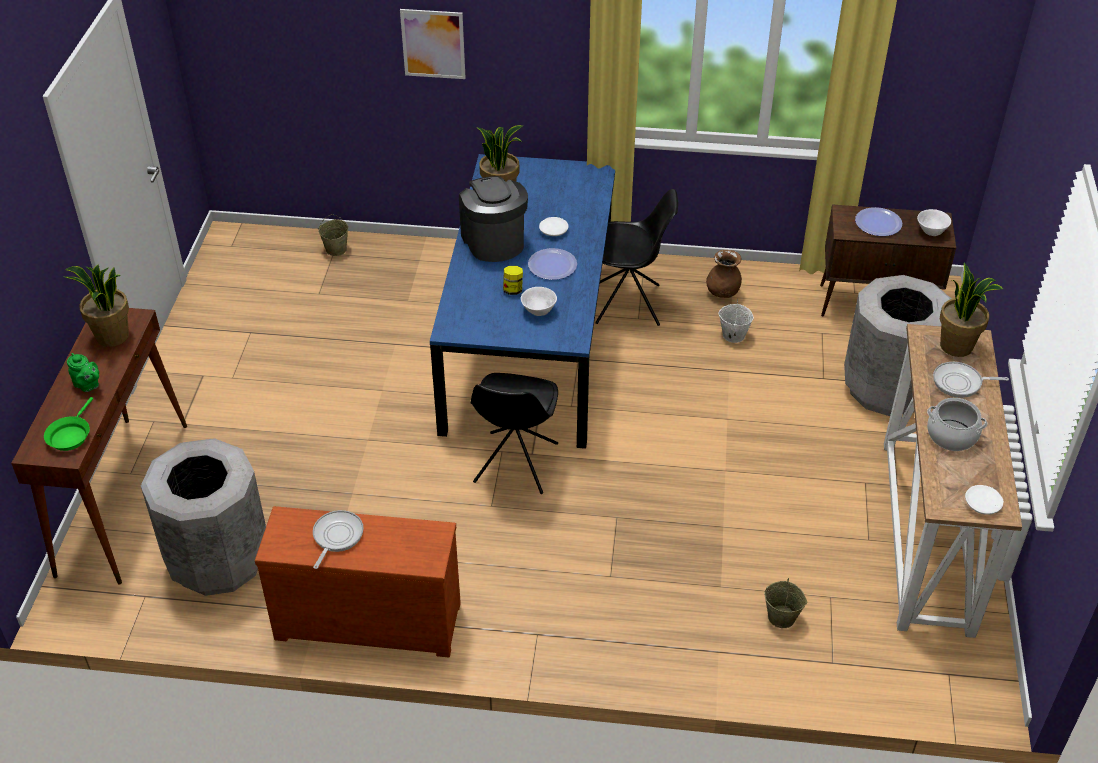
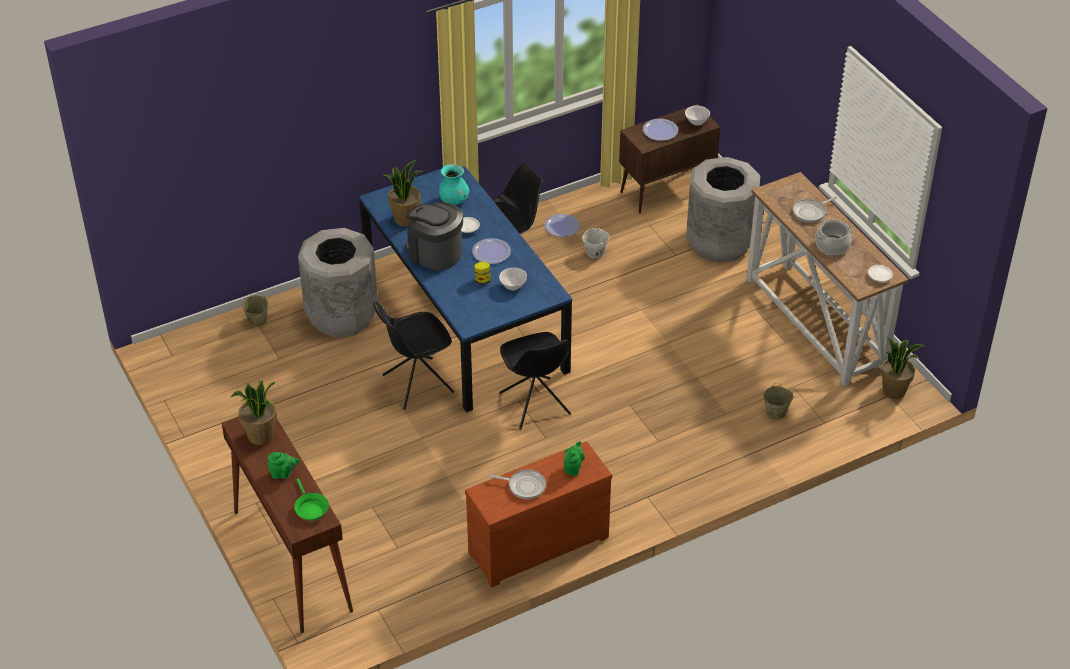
camera: 35 degrees left, 0 degrees up
grey trash can [141,438,266,596] -> grey trash can moved to [298,228,378,337]
frying pan [313,510,364,569] -> frying pan turned 120 degrees clockwise [489,469,546,499]
picture [400,9,466,79] -> none
brown vase [706,249,742,298] -> plate [545,214,580,237]
potted plant [940,262,1003,357] -> potted plant moved to [881,337,924,399]
none -> black chair [373,301,454,410]
none -> turquoise vase [439,164,469,205]
none -> green teapot [564,441,585,476]

